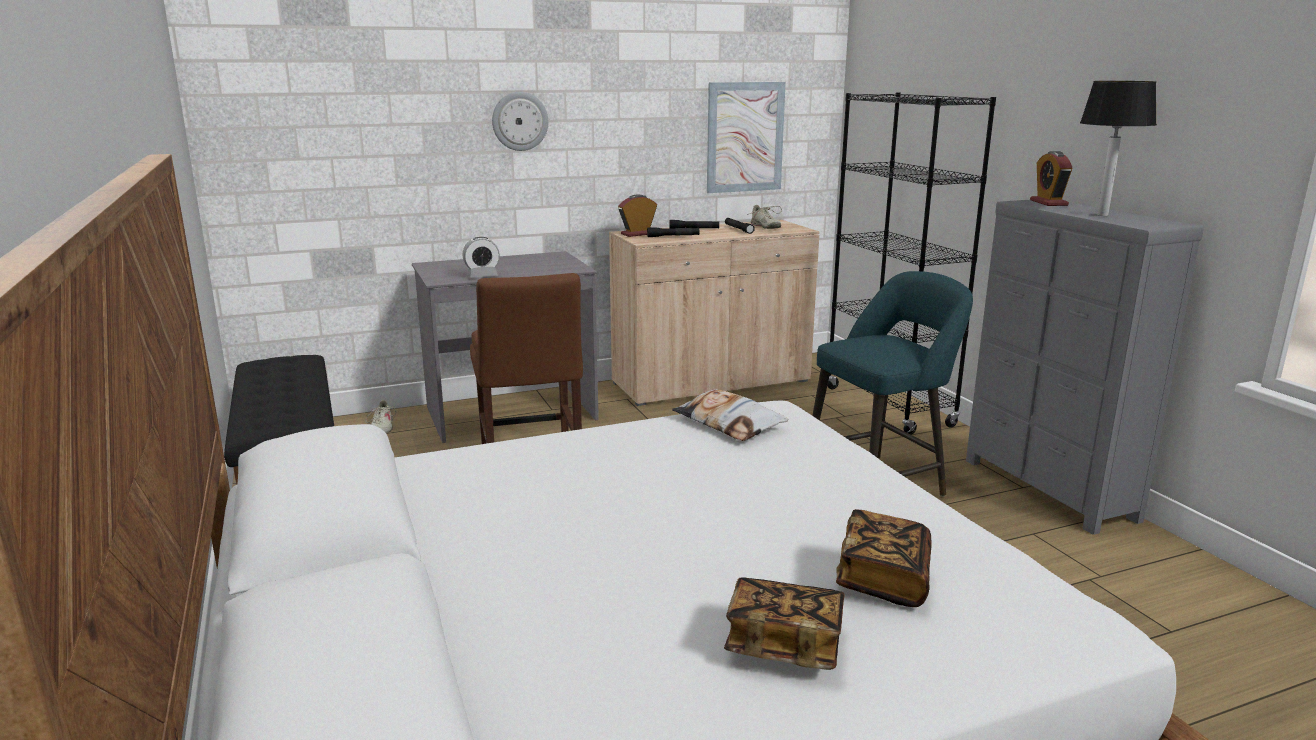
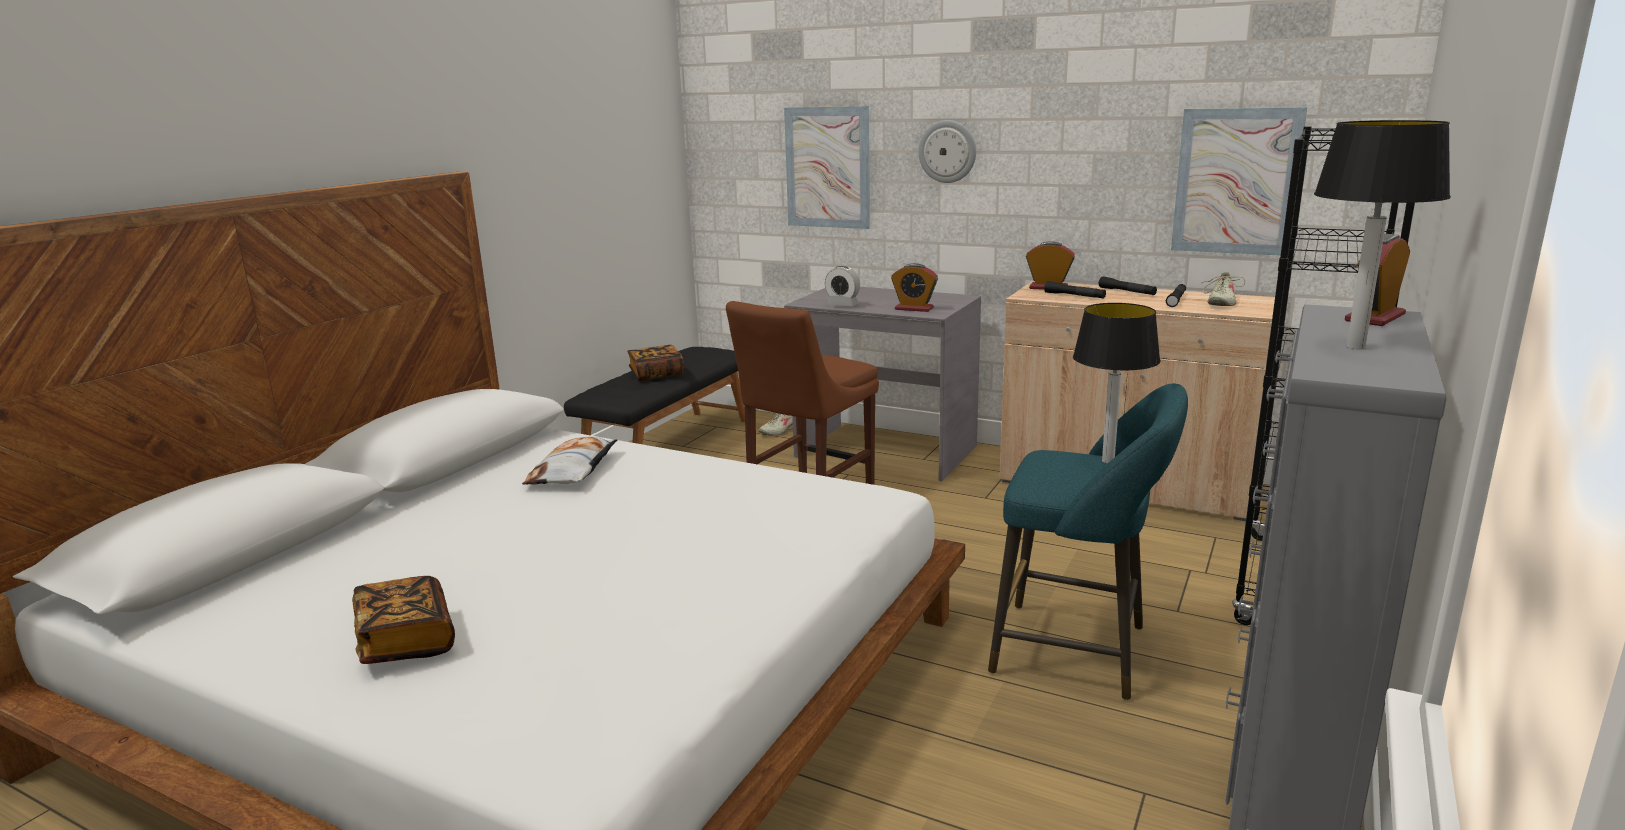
camera: 50 degrees right, 0 degrees up
pillow [672,390,788,441] -> pillow moved to [522,437,617,485]
book [836,509,932,607] -> book moved to [627,345,683,381]
none -> picture [784,106,870,229]
none -> alarm clock [891,263,938,312]
none -> table lamp [1073,303,1161,463]

